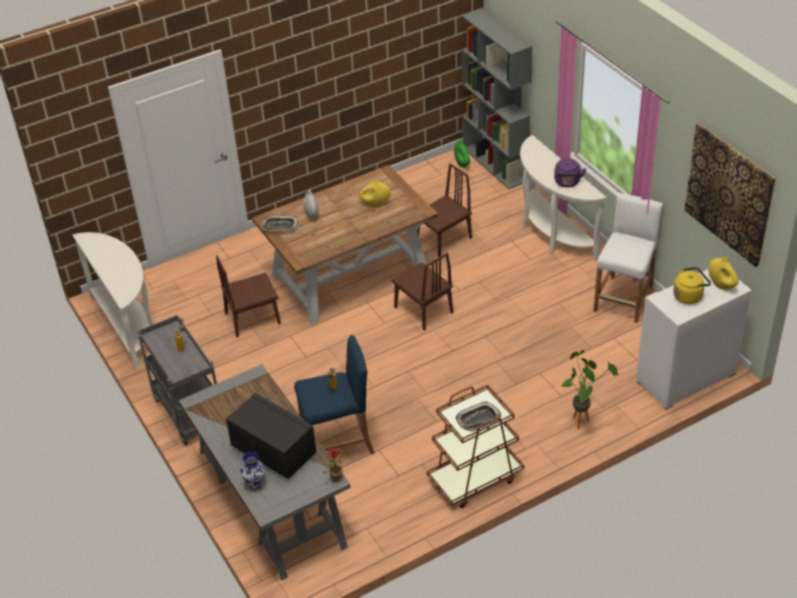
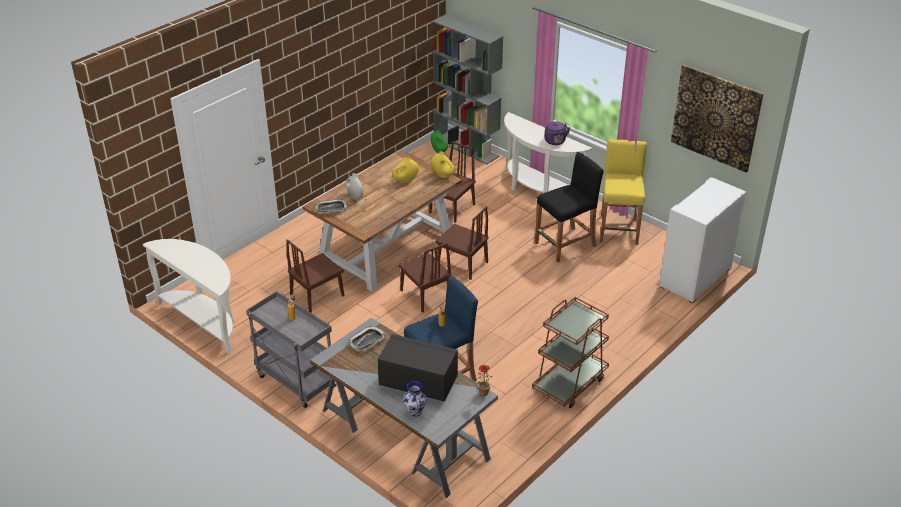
camera: 20 degrees left, 5 degrees down
tray [456,402,501,432] -> tray moved to [348,326,387,351]
potted plant [561,350,618,429] -> none
white stool [593,193,664,323] -> yellow stool [600,139,647,245]
yellow kettle [673,267,711,304] -> none
yellow vase [708,256,739,290] -> yellow vase moved to [431,151,455,178]
none -> brown chair [398,243,452,313]
none -> black stool [535,152,604,263]

